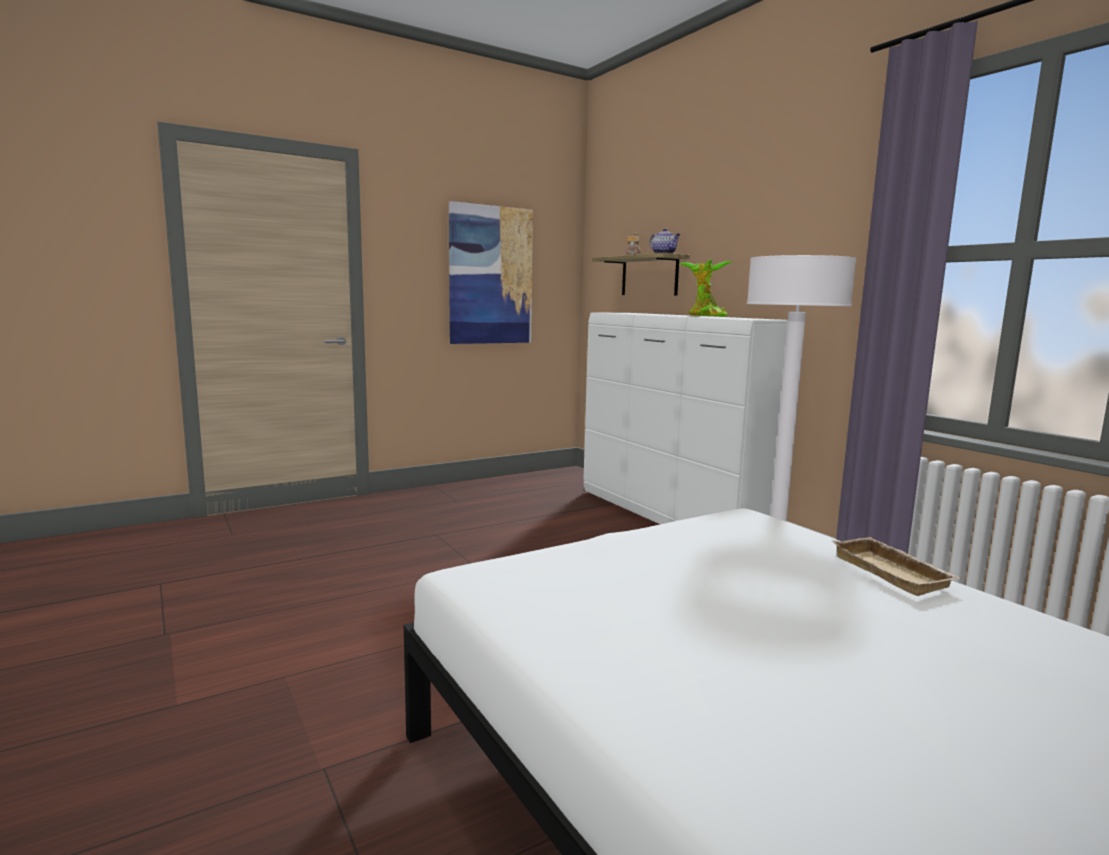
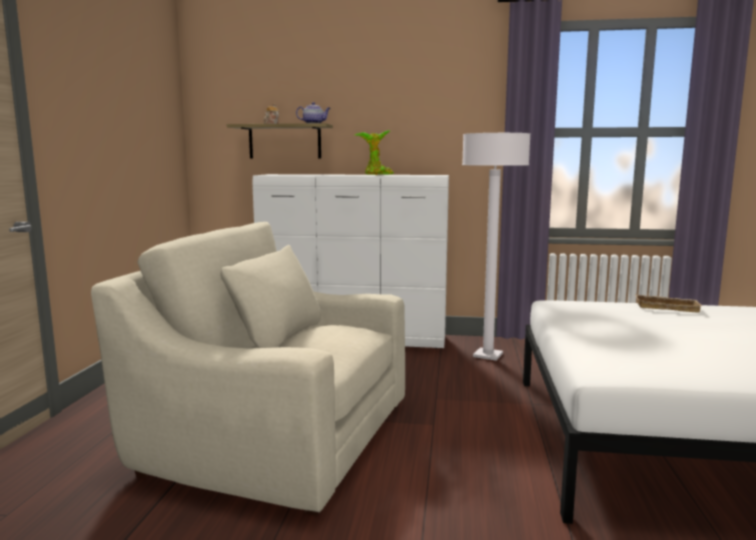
camera: 50 degrees left, 0 degrees up
picture [449,201,533,344] -> none
none -> beige armchair [91,222,405,516]

